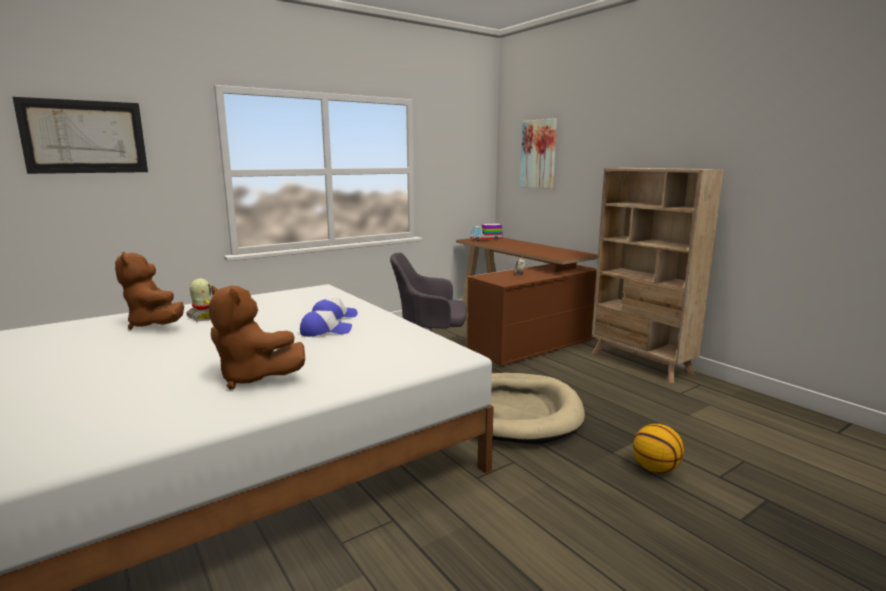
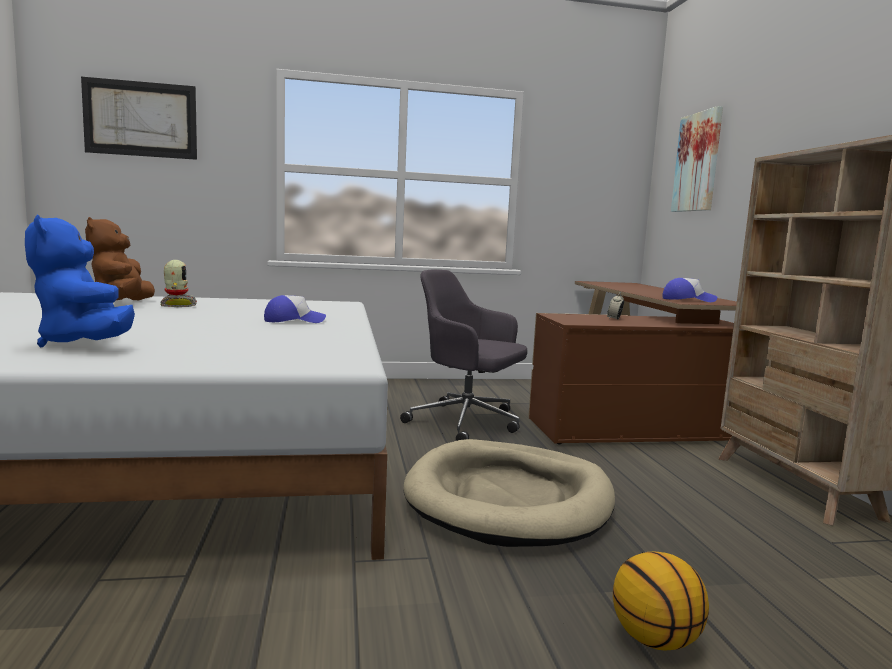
camera: 25 degrees right, 5 degrees down
brown plush toy [209,285,305,390] -> blue plush toy [25,215,135,347]
cap [300,311,352,337] -> cap moved to [663,278,717,302]
toy truck [470,224,503,241] -> none

